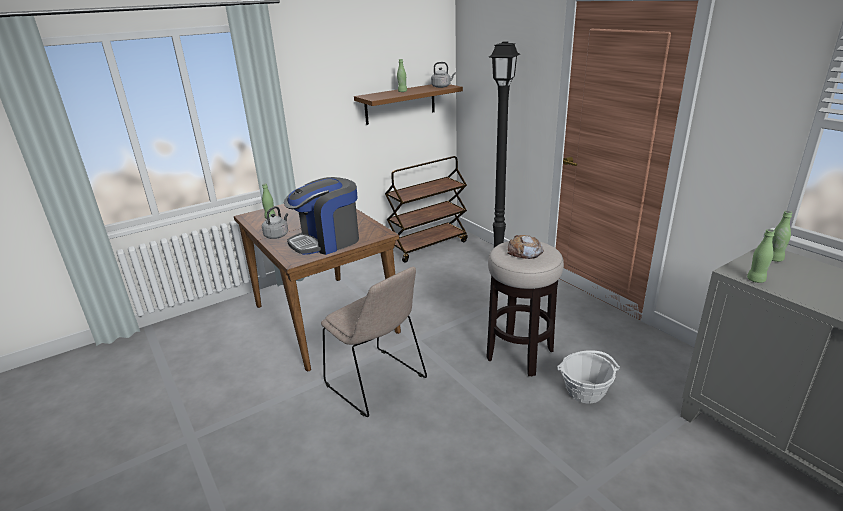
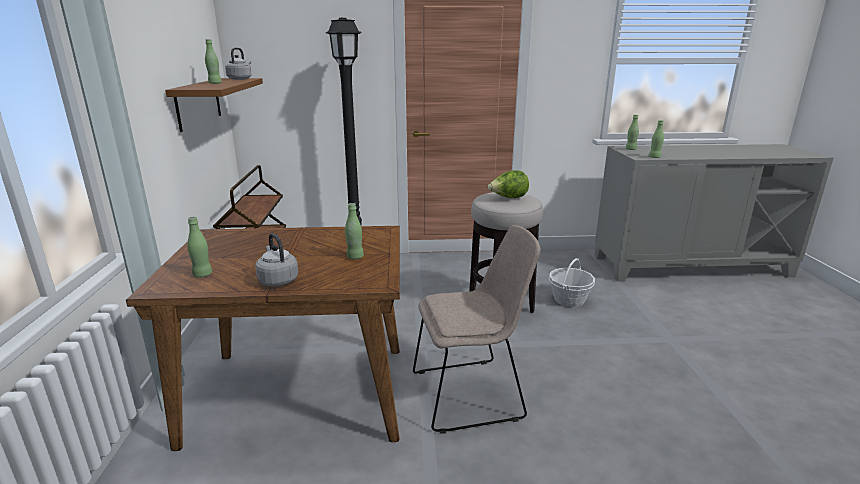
camera: 60 degrees left, 5 degrees down
coffee machine [284,177,359,255] -> green bottle [345,203,364,259]
bread [507,235,544,259] -> lettuce [488,170,529,198]

